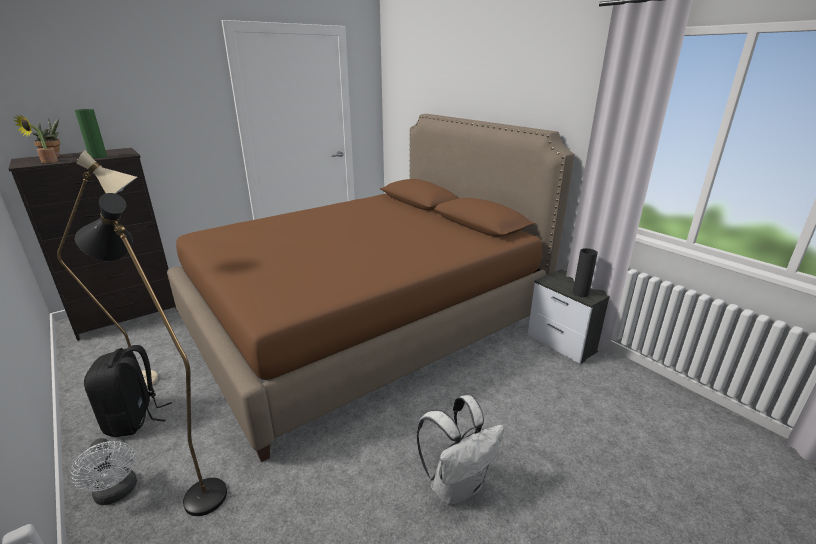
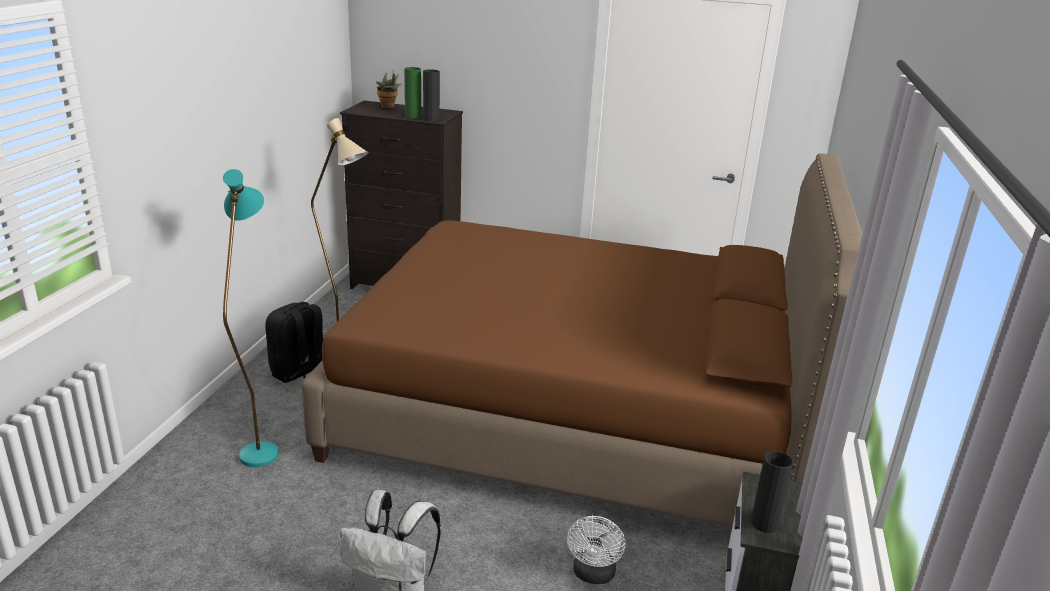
camera: 50 degrees right, 0 degrees up
potted plant [14,114,58,163] -> none
white fan [70,438,137,505] -> white fan moved to [567,510,625,584]
black floor lamp [75,193,227,516] -> turquoise floor lamp [223,169,279,467]
none -> black vase [423,69,440,121]

